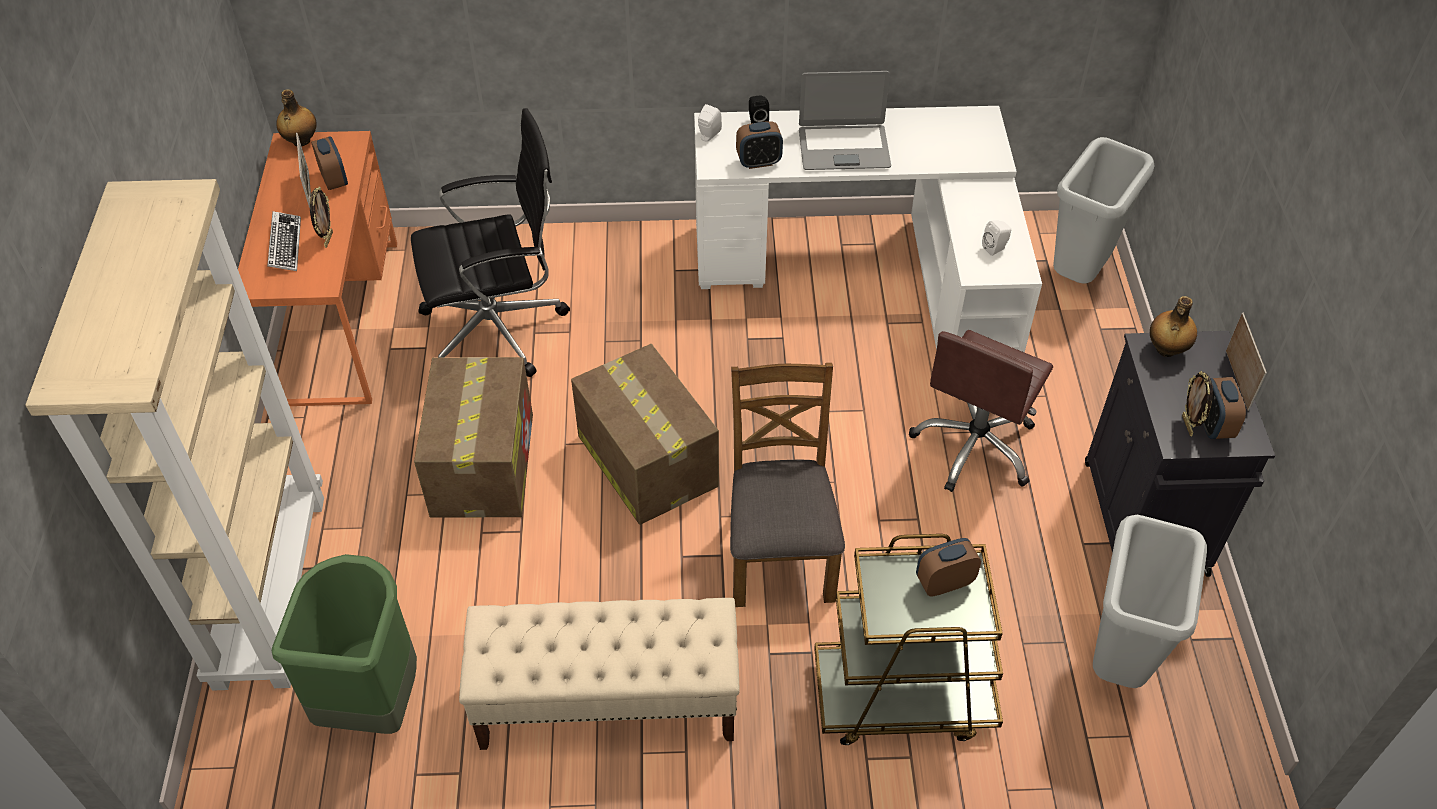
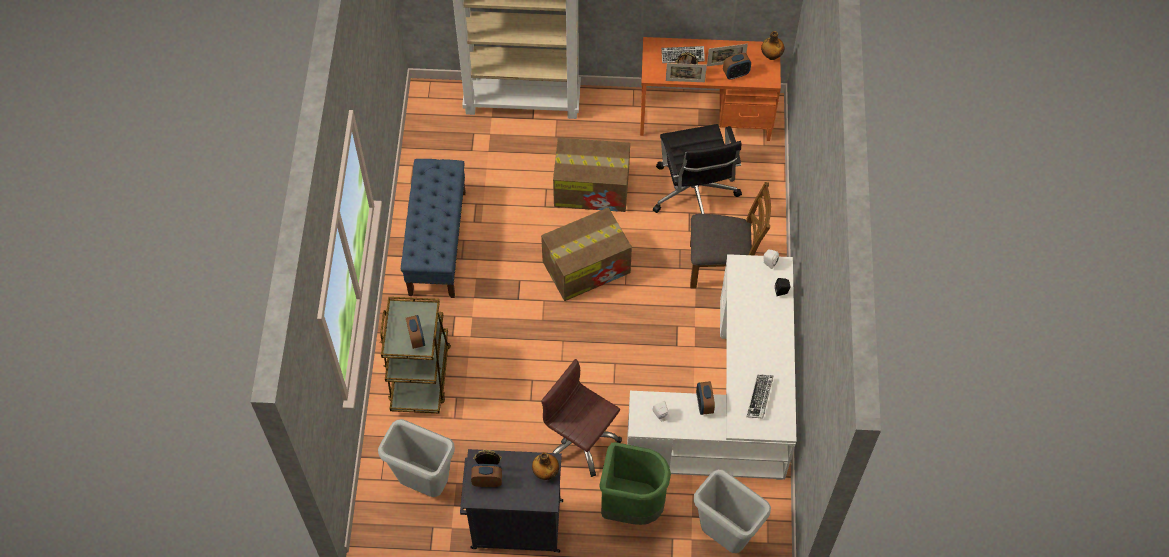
camera: 95 degrees right, 10 degrees up
green trash can [272,554,417,734] -> green trash can moved to [599,442,671,525]
beige bench [459,598,740,750] -> blue bench [401,159,466,298]
brown chair [730,363,845,607] -> brown chair moved to [690,182,771,288]
alarm clock [736,121,783,169] -> alarm clock moved to [696,381,715,415]
laptop [799,71,891,170] -> none
picture frame [1226,313,1267,411] -> picture frame moved to [666,63,707,82]
none -> keyboard [746,374,773,419]

